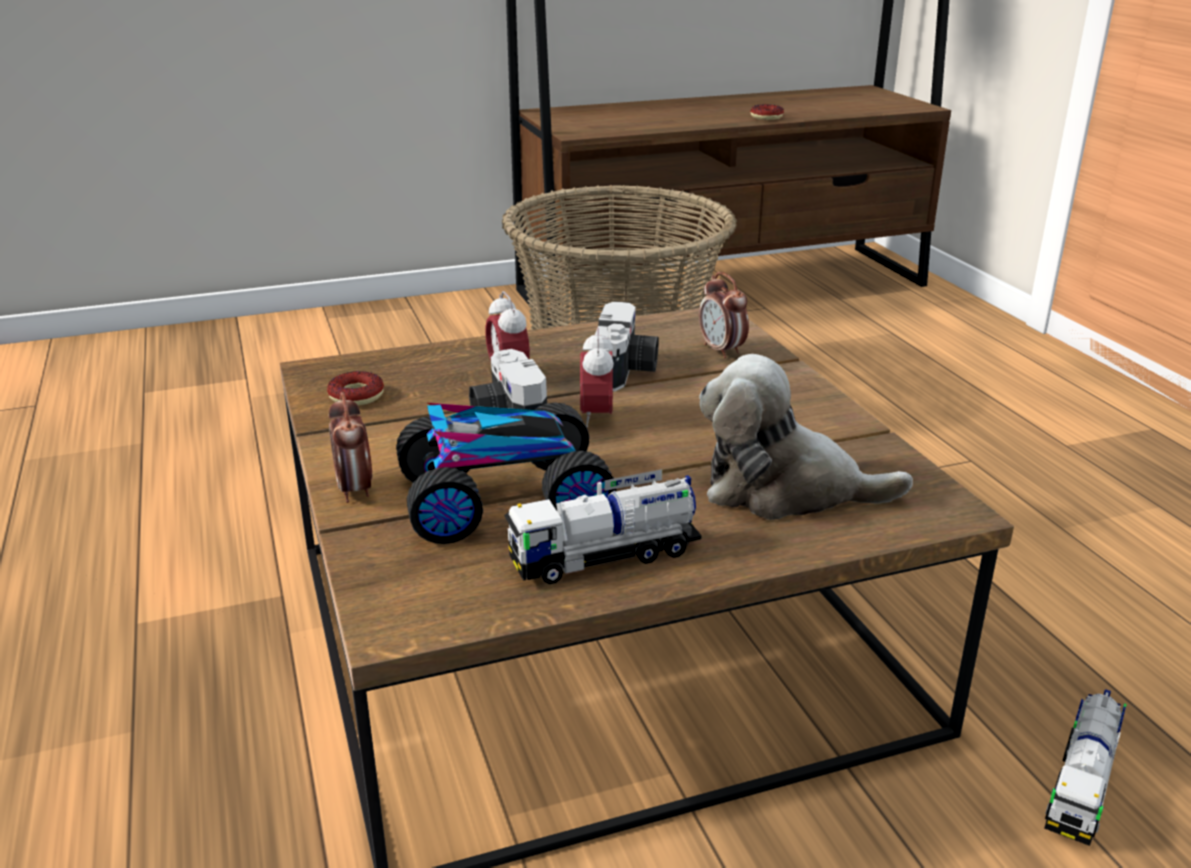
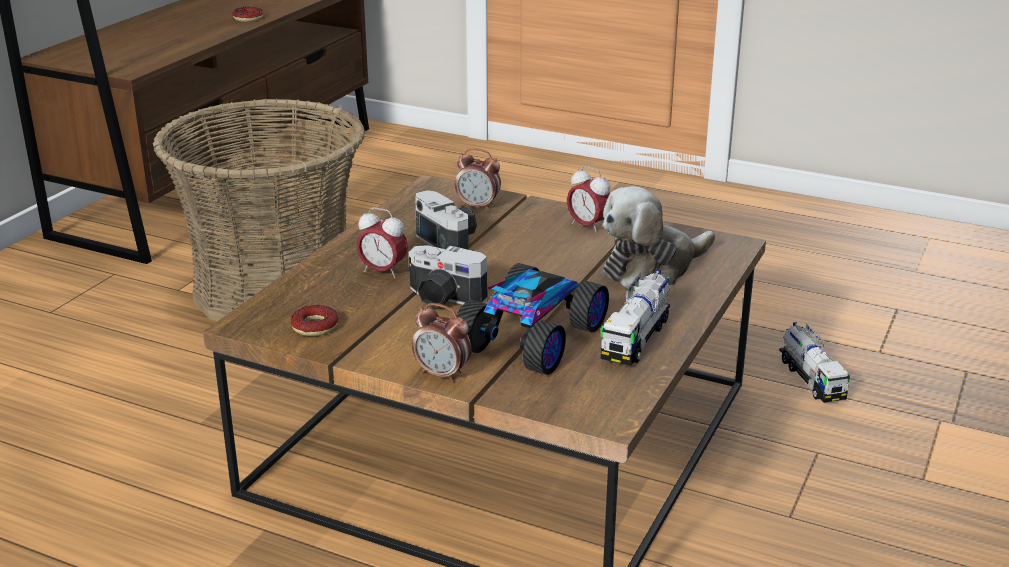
camera: 45 degrees left, 0 degrees up
alarm clock [580,328,614,427] -> alarm clock moved to [567,166,611,234]

